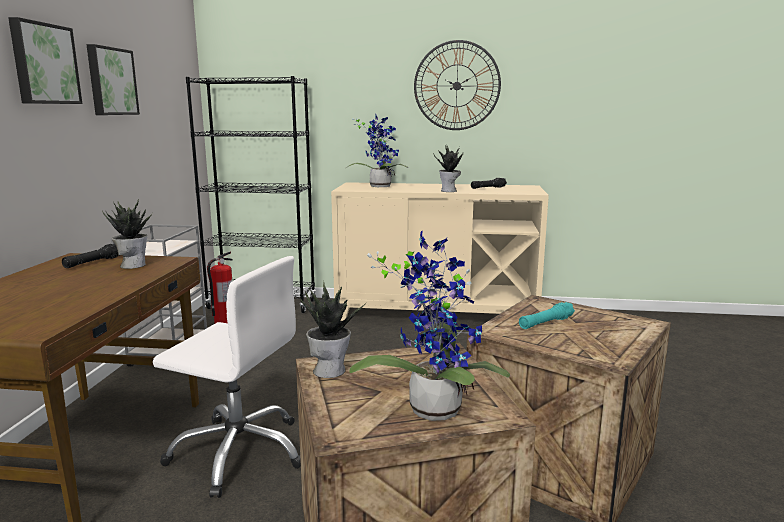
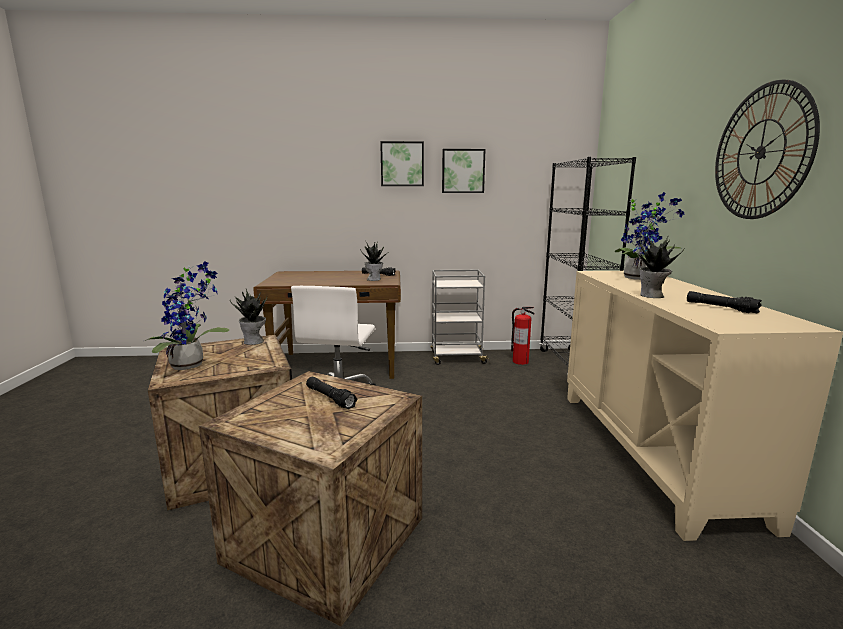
camera: 80 degrees right, 0 degrees up
turquoise flashlight [519,302,575,329] -> black flashlight [306,377,357,409]

